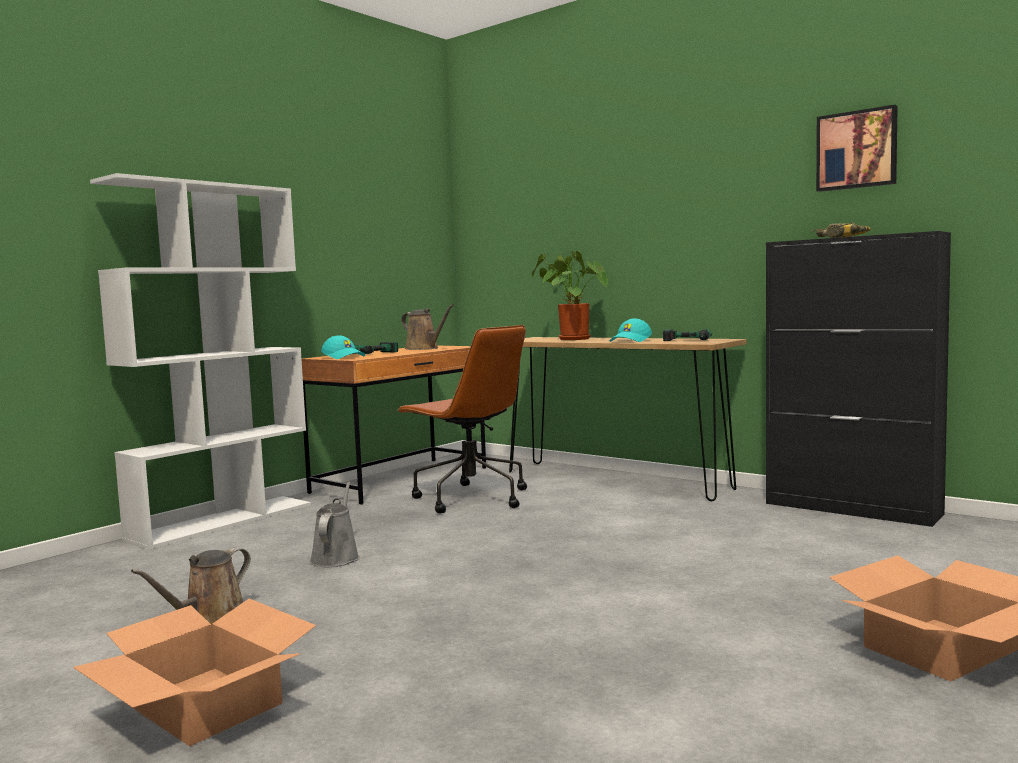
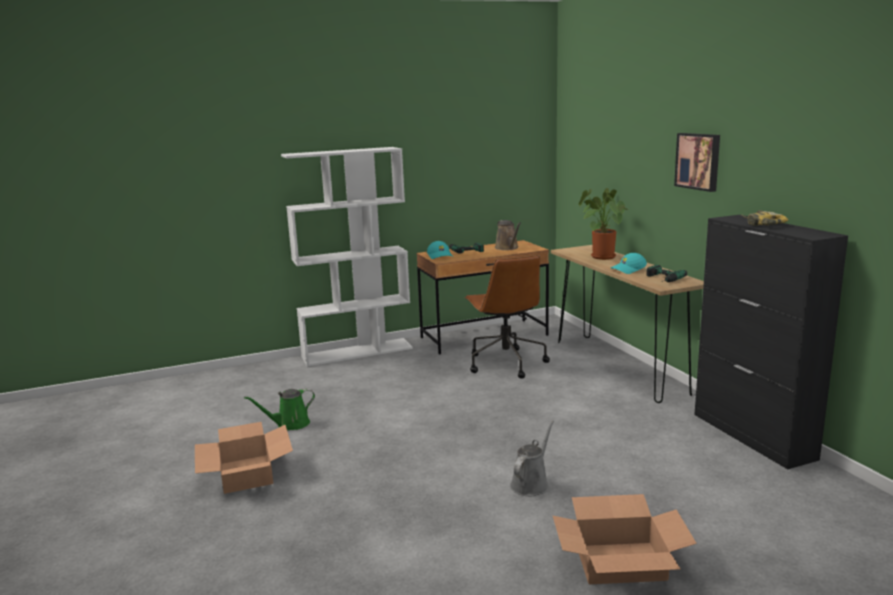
camera: 30 degrees right, 10 degrees up
brown watering can [131,548,251,624] -> green watering can [244,389,315,430]
grey watering can [309,482,360,567] -> grey watering can moved to [510,420,554,496]
picture [816,105,898,192] -> picture moved to [674,133,720,192]

